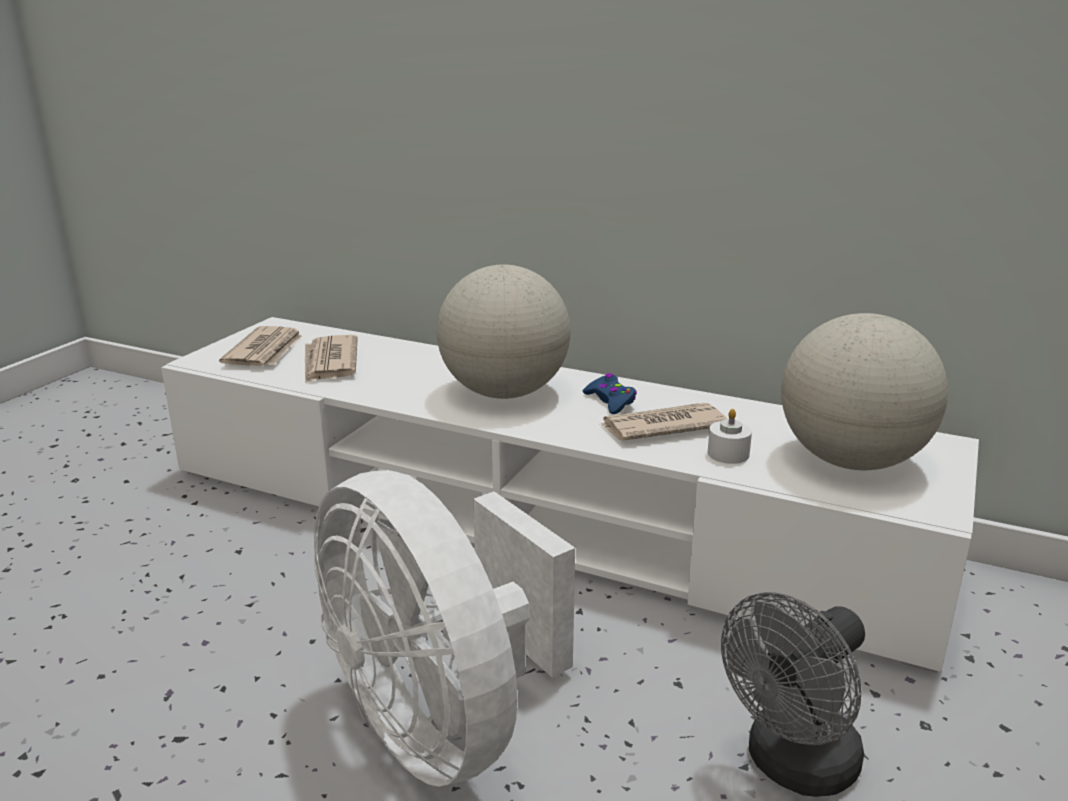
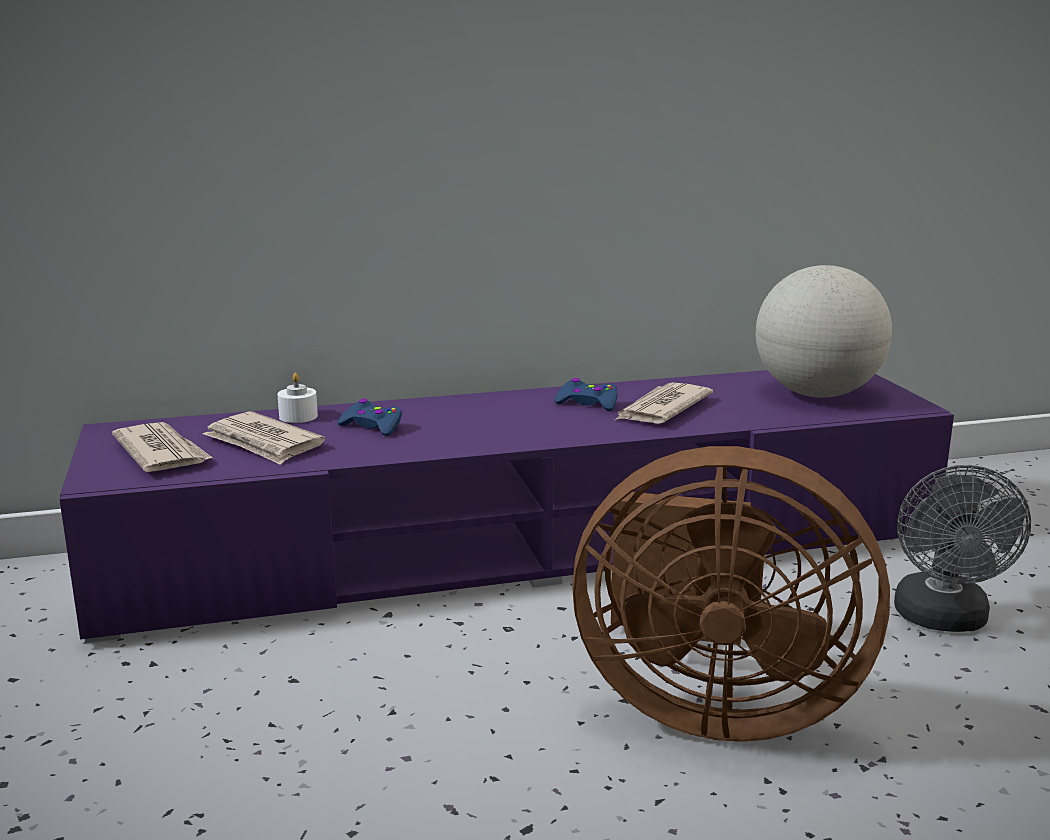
camera: 40 degrees left, 5 degrees down
white tv stand [161,317,979,673] -> purple tv stand [59,370,954,643]
white fan [314,470,575,787] -> brown fan [572,446,890,742]
globe [437,265,571,399] -> none
white candle [708,409,752,464] -> white candle moved to [277,373,318,423]
none -> blue game controller [338,399,403,436]

